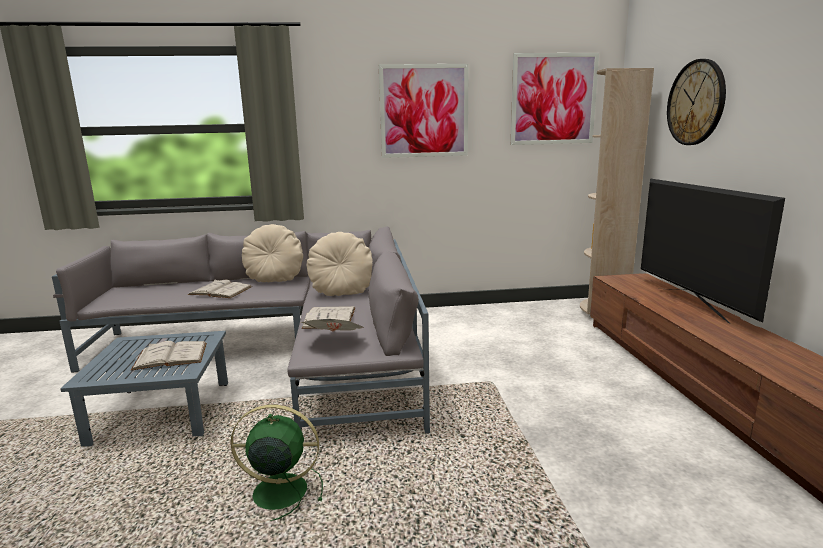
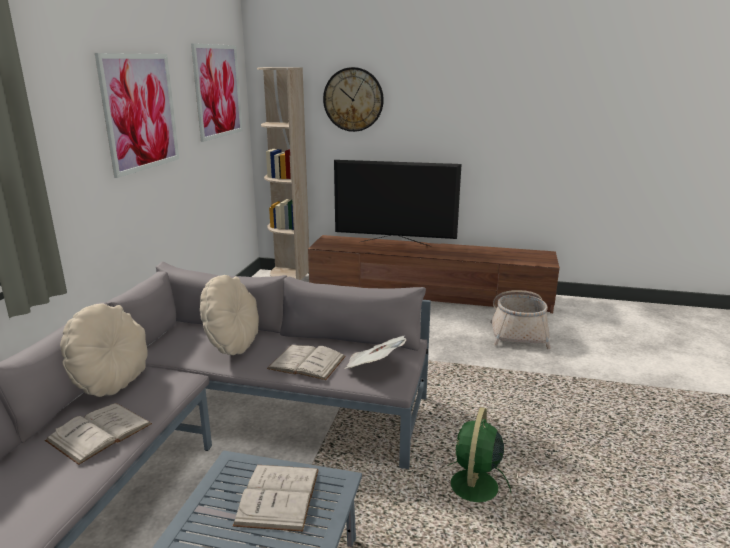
camera: 70 degrees left, 5 degrees up
none -> basket [490,290,551,349]

